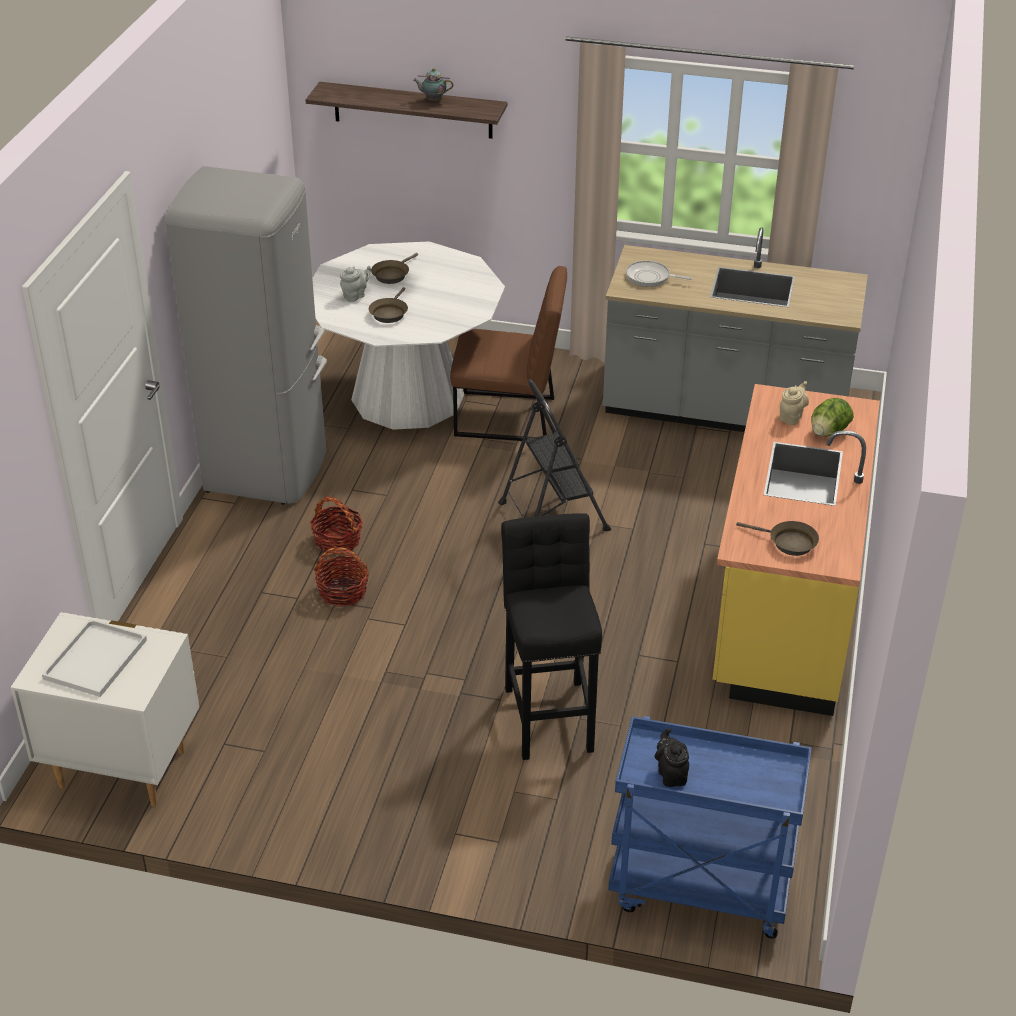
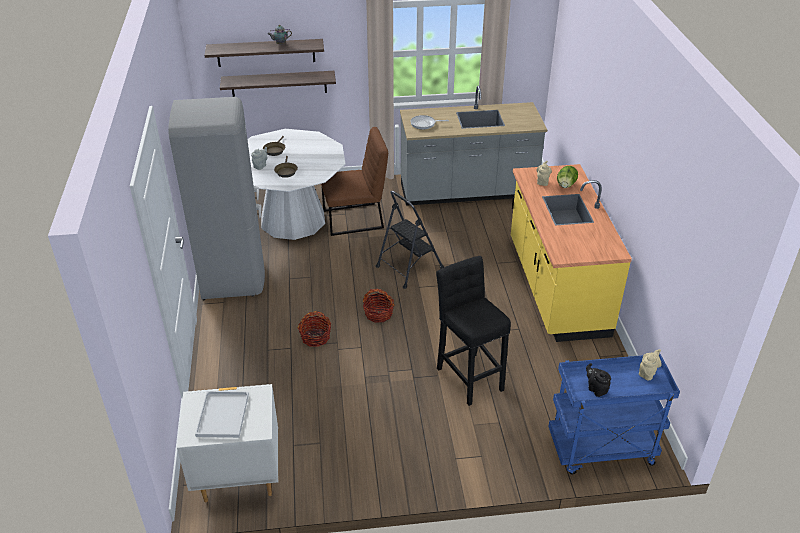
camera: 20 degrees left, 0 degrees up
basket [310,496,363,552] -> basket moved to [363,288,394,323]
brown frying pan [736,521,819,556] -> none
none -> shelf [220,71,336,97]
none -> beige teapot [639,349,661,381]

